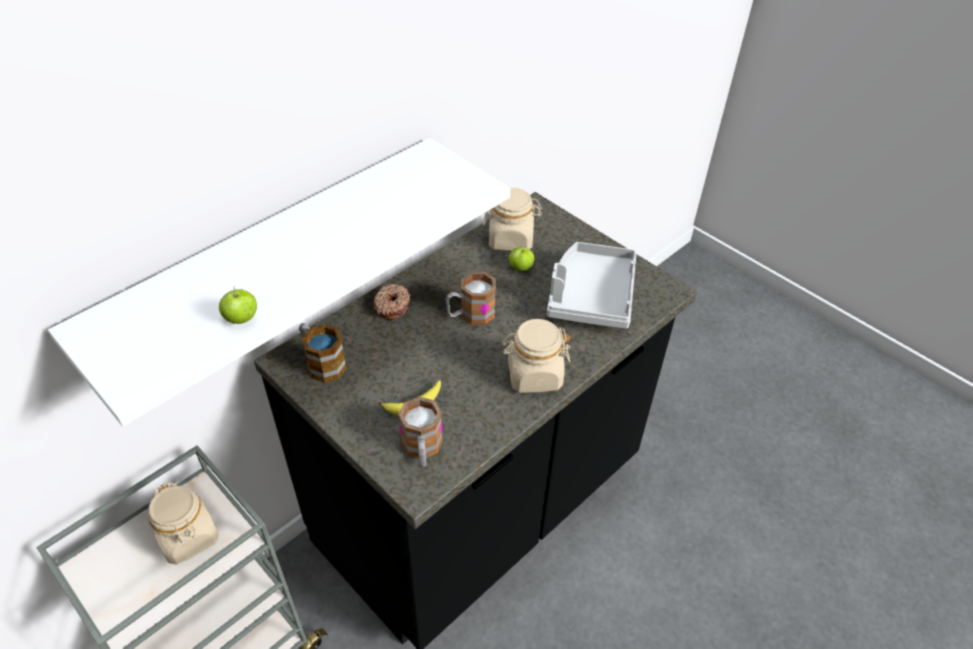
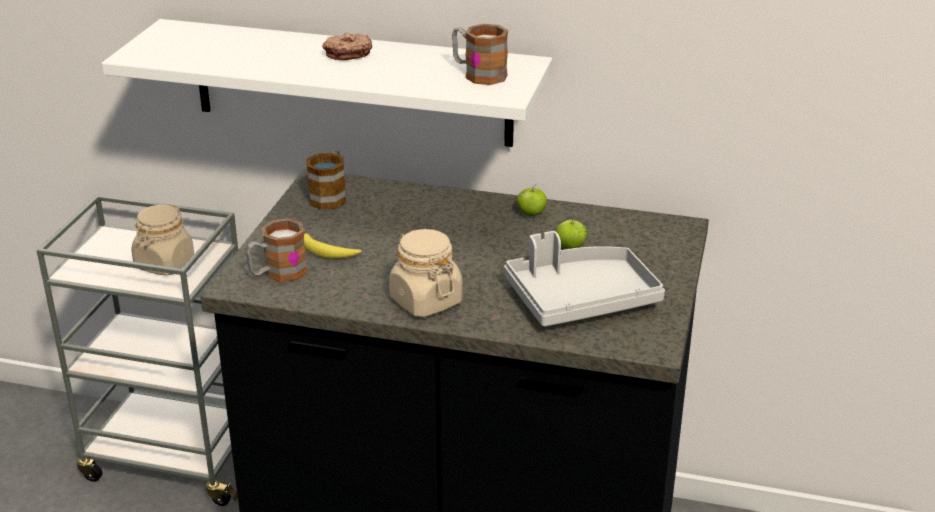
camera: 60 degrees right, 15 degrees down
apple [219,286,257,324] -> apple moved to [517,184,547,216]
donut [374,283,411,319] -> donut moved to [322,33,372,60]
mug [445,272,496,325] -> mug moved to [452,24,508,85]
beige jar [483,188,542,251] -> none

